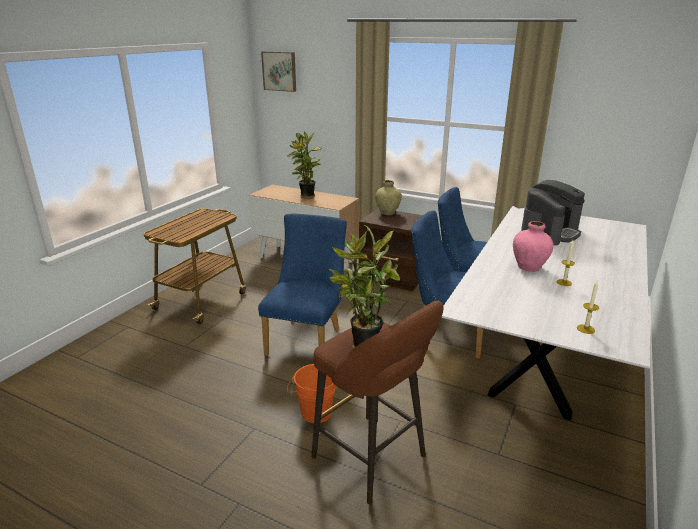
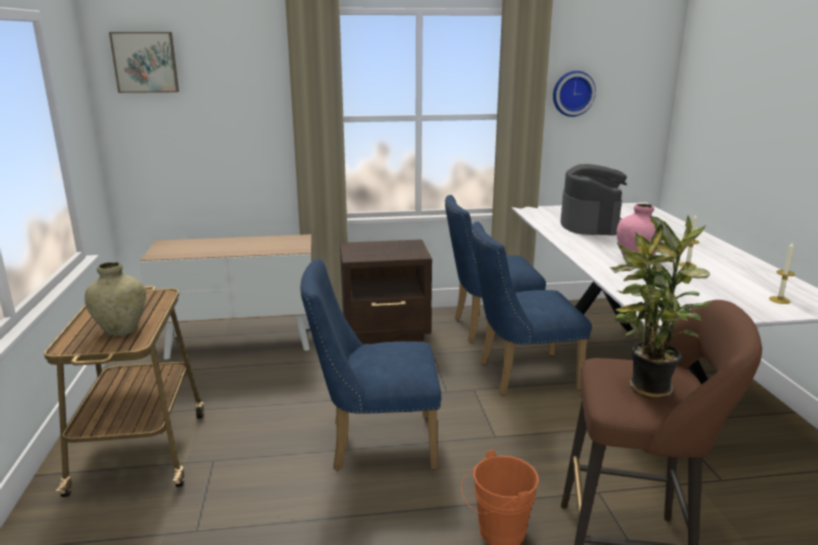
camera: 35 degrees left, 5 degrees down
blue chair [258,213,347,356] -> blue chair turned 75 degrees counterclockwise [300,259,441,471]
potted plant [286,132,322,199] -> none
beige vase [375,180,402,215] -> beige vase moved to [85,262,146,336]
none -> wall clock [553,71,596,117]

